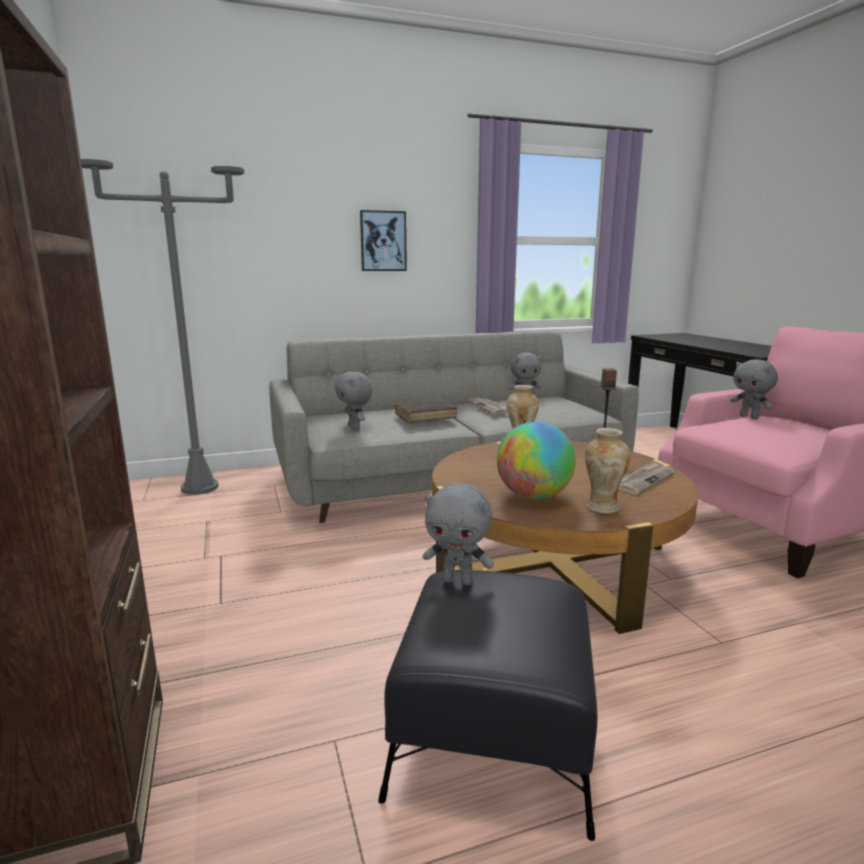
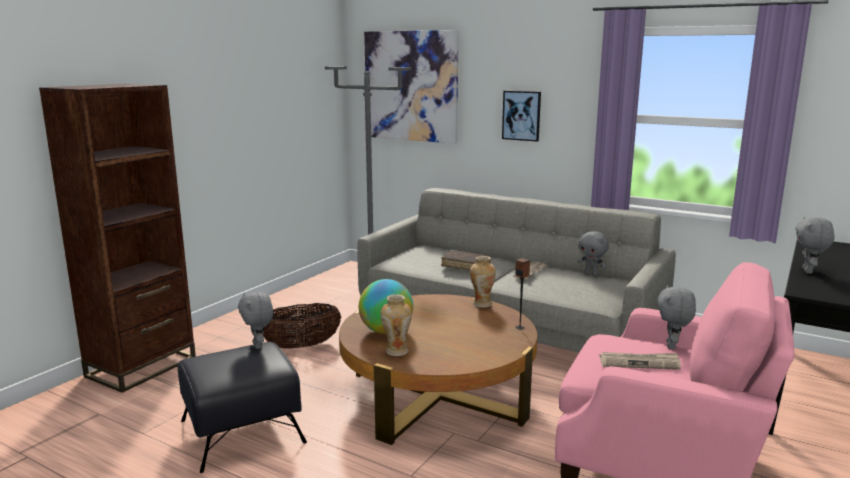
camera: 50 degrees right, 0 degrees up
grey plush toy [335,372,372,430] -> grey plush toy moved to [795,217,835,274]
newspaper [618,461,675,495] -> newspaper moved to [599,352,681,370]
none -> basket [263,303,341,349]
none -> picture [364,30,459,144]

